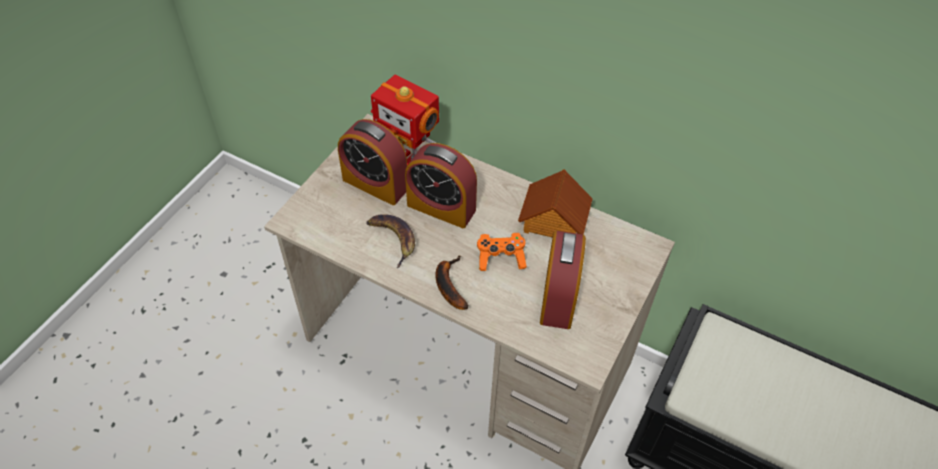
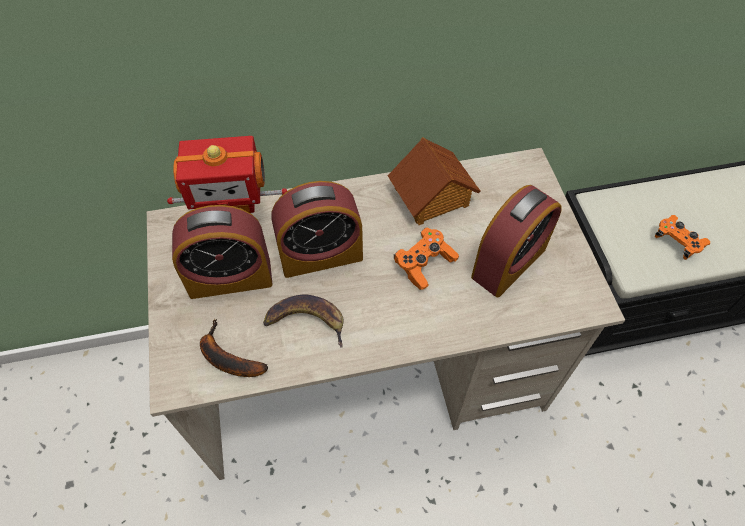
camera: 40 degrees left, 5 degrees up
banana [435,255,469,310] -> banana moved to [200,319,268,377]
alarm clock [540,231,586,329] -> alarm clock turned 75 degrees clockwise [471,185,562,297]
none -> orange game controller [655,215,710,260]

